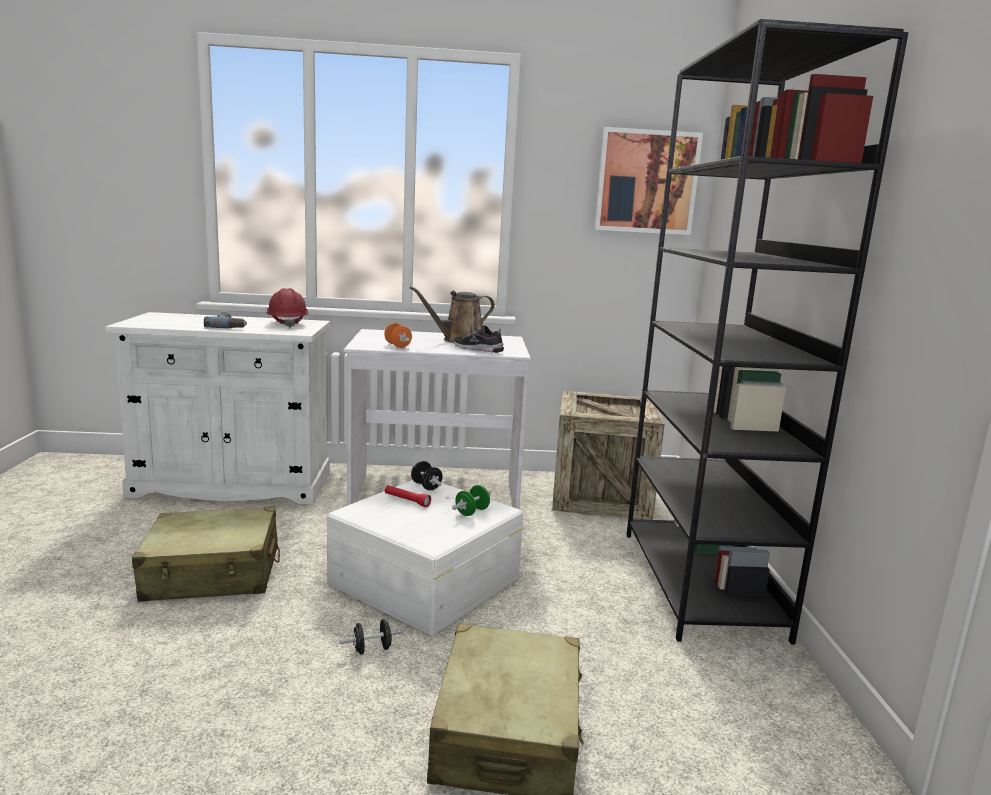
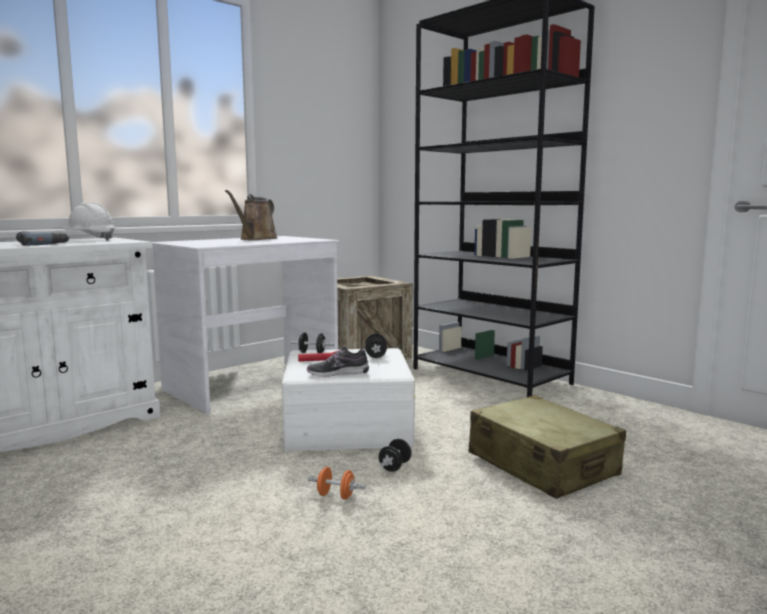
camera: 40 degrees left, 5 degrees down
beige suitcase [132,507,280,602] -> none
red hard hat [266,288,308,328] -> white hard hat [62,202,116,241]
orange dumbbell [384,323,412,348] -> orange dumbbell moved to [307,467,366,500]
green dumbbell [452,485,491,516] -> black dumbbell [365,333,387,358]
shoe [453,325,504,353] -> shoe moved to [307,346,369,377]
picture [594,127,703,235] -> none

